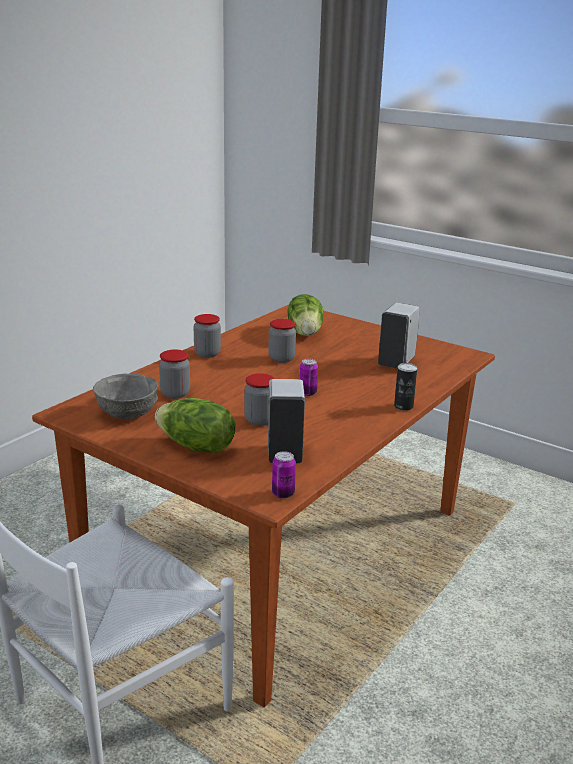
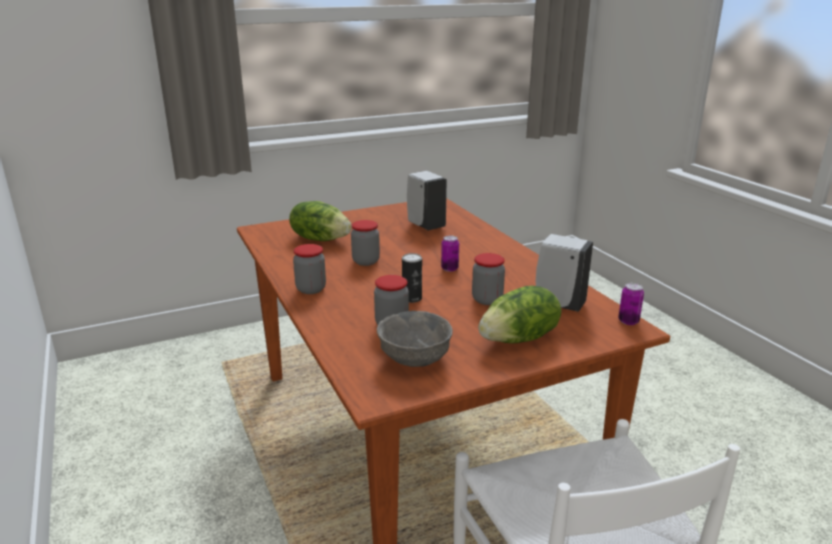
camera: 60 degrees left, 0 degrees up
can [394,363,417,411] -> can moved to [402,253,422,303]

